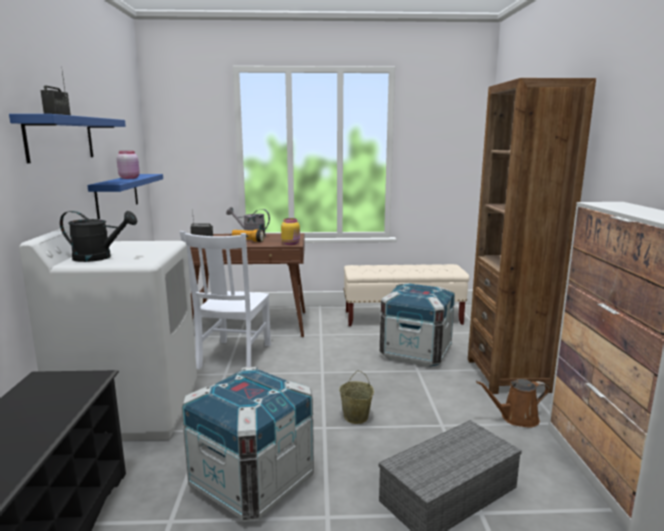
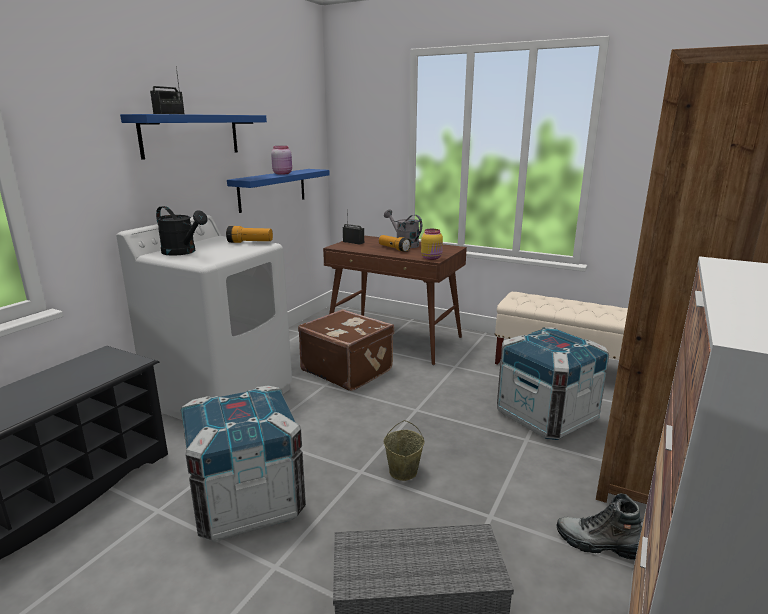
camera: 30 degrees right, 5 degrees up
white chair [180,231,271,369] -> brown suitcase [298,309,394,391]
brown watering can [476,379,549,428] -> boot [557,493,644,560]
none -> flashlight [226,226,273,243]

